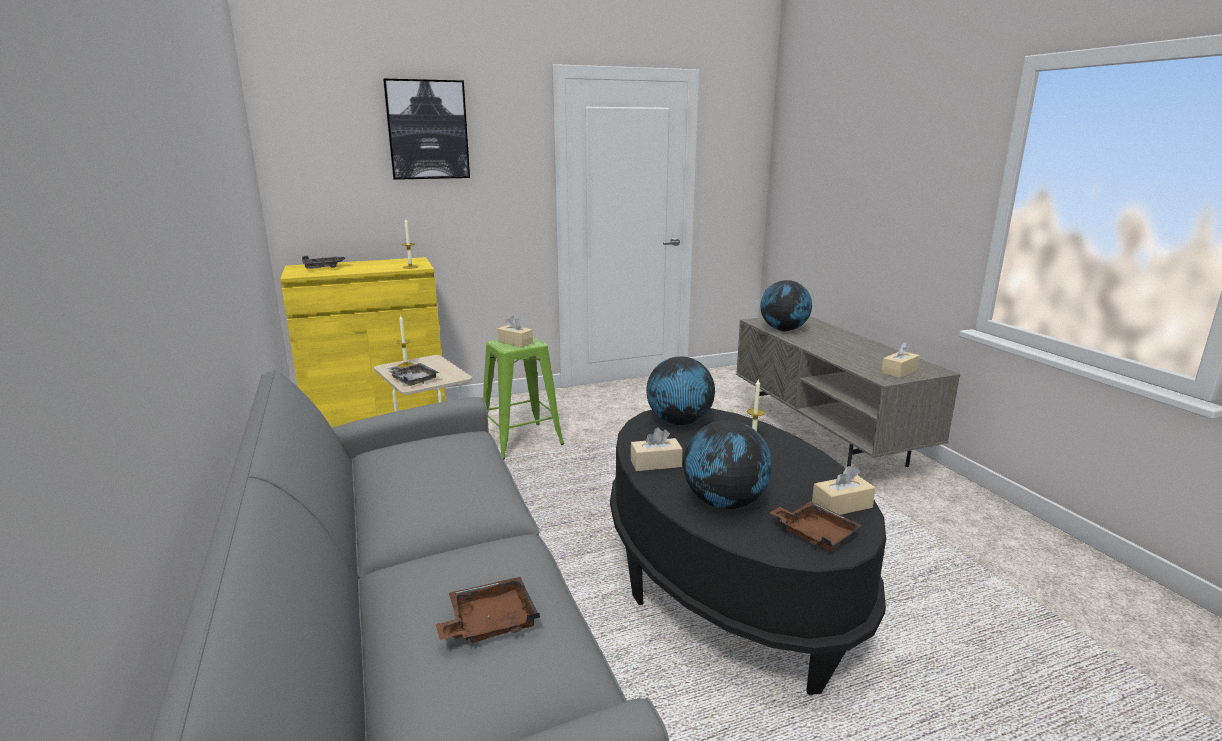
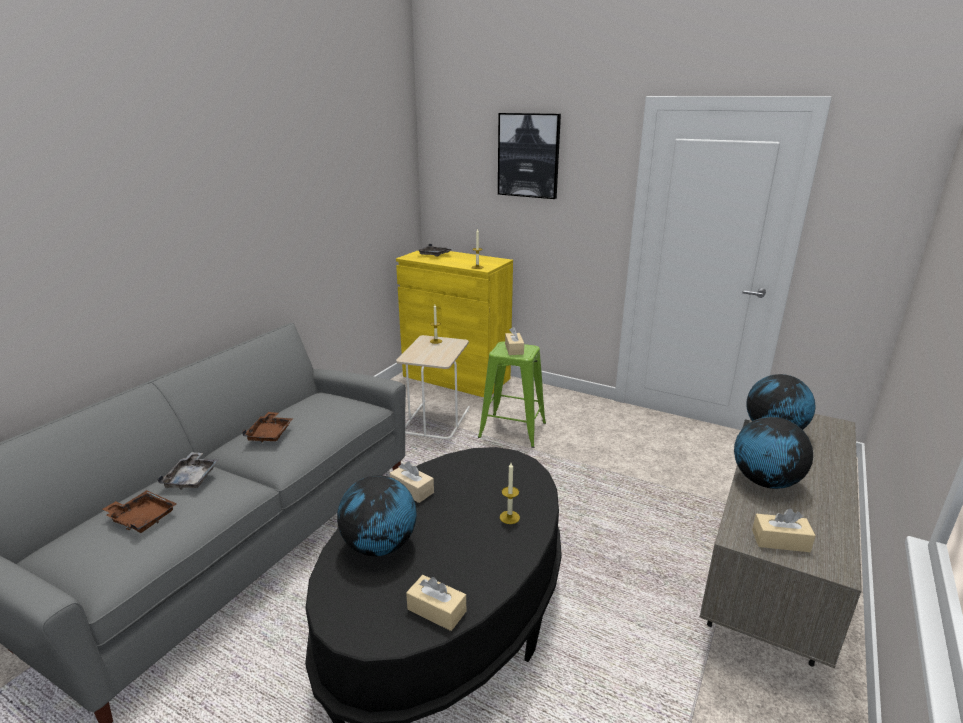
camera: 50 degrees right, 5 degrees up
grey tray [387,363,440,386] -> grey tray moved to [157,452,218,490]
globe [646,357,715,425] -> globe moved to [734,417,813,489]
brown tray [769,501,862,552] -> brown tray moved to [242,412,293,442]

